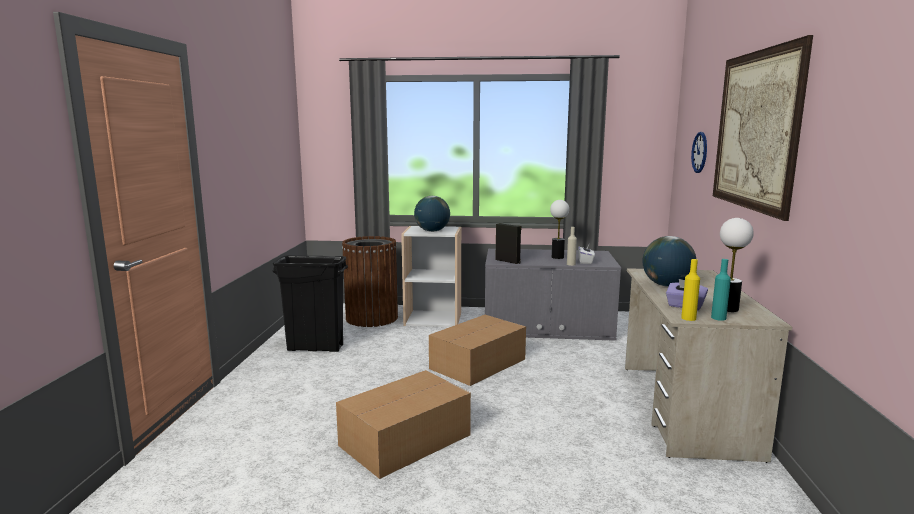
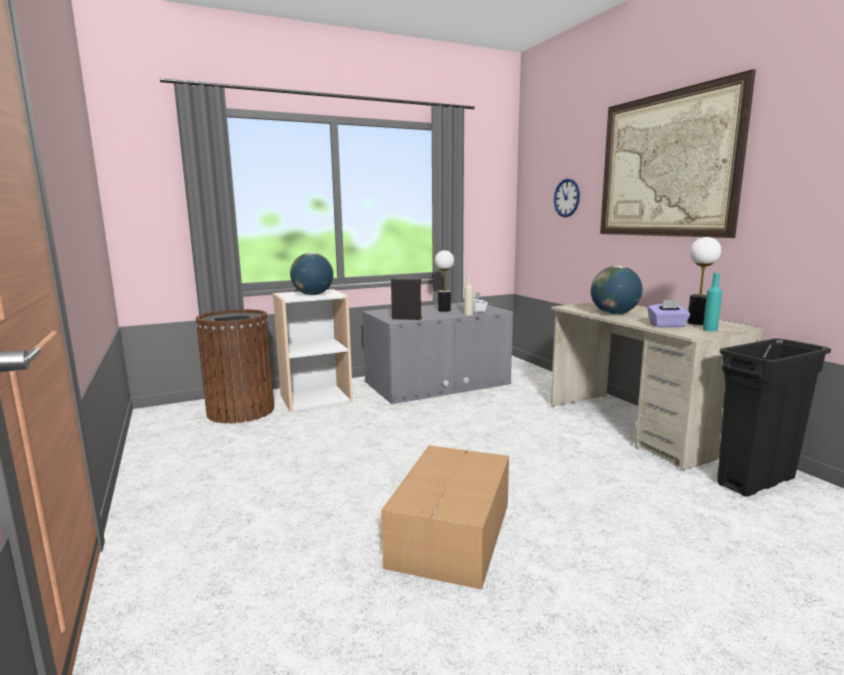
camera: 30 degrees left, 0 degrees up
black trash can [273,255,348,352] -> black trash can moved to [717,338,831,497]
cardboard box [429,315,526,386] -> none
yellow bottle [681,259,700,321] -> none

